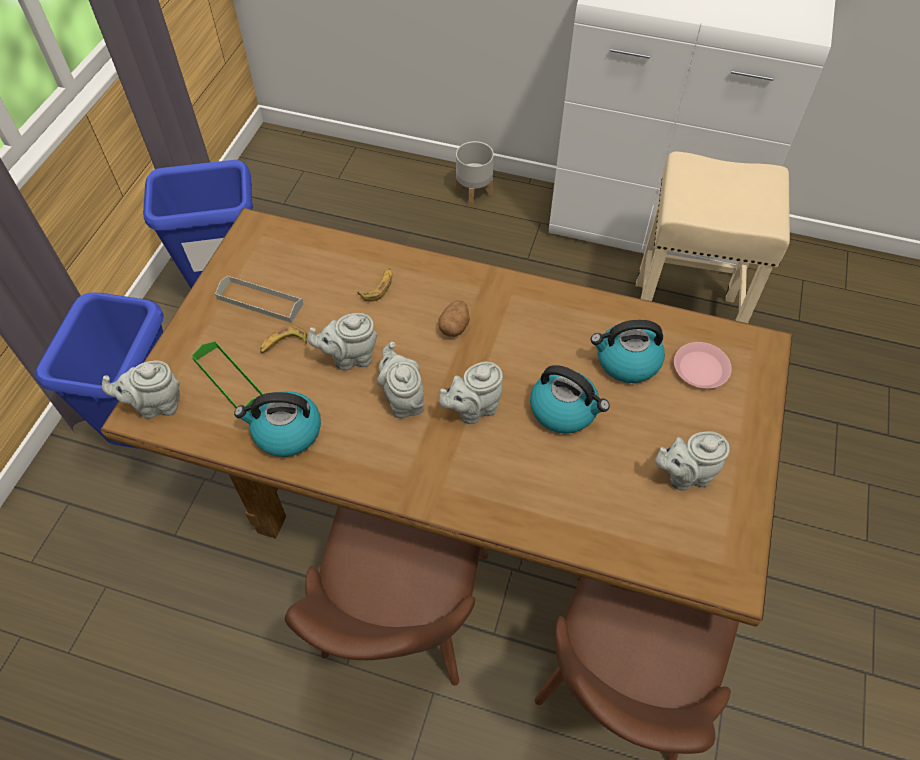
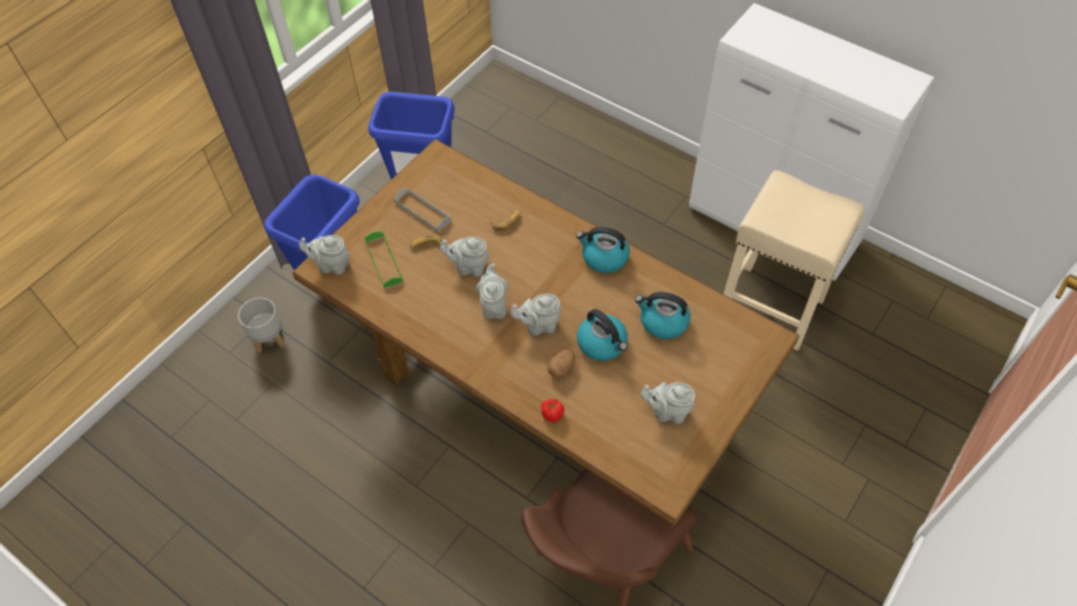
camera: 20 degrees right, 0 degrees up
kettle [234,391,321,457] -> kettle moved to [576,227,630,273]
brown chair [285,506,488,686] -> none
potato [438,300,470,337] -> potato moved to [547,349,575,378]
grey planter [456,141,494,206] -> grey planter moved to [238,298,284,353]
pink plate [674,342,732,389] -> none
none -> tomato [541,399,564,422]

